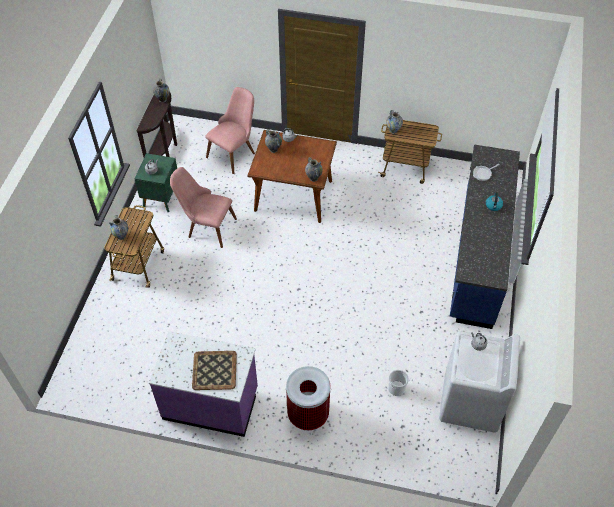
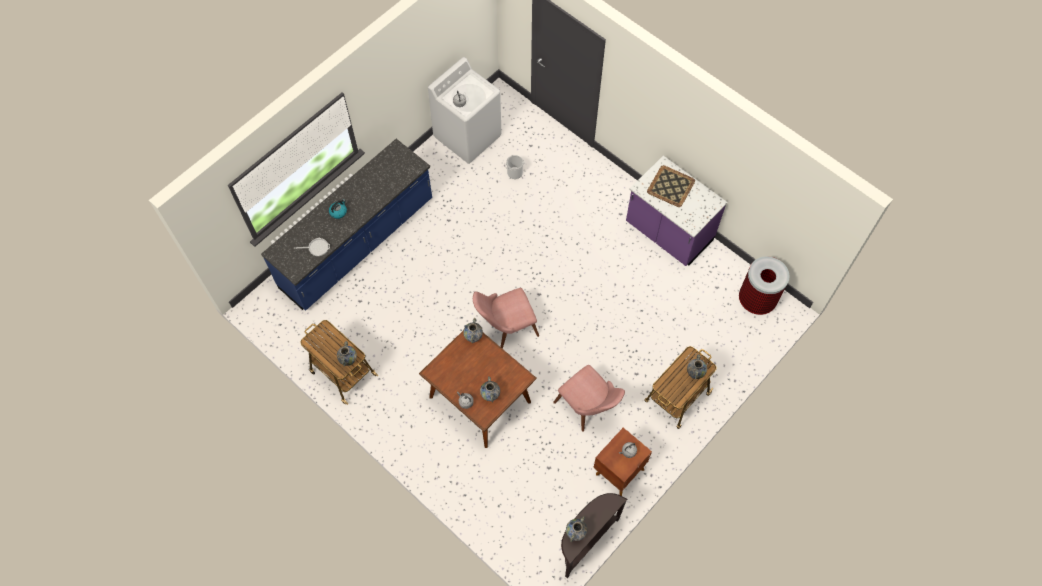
camera: 150 degrees left, 10 degrees up
green nightstand [134,153,177,212] -> brown nightstand [593,428,652,496]
pink chair [205,87,255,174] -> pink chair moved to [473,288,539,349]
trash can [286,366,330,430] -> trash can moved to [739,256,790,315]

